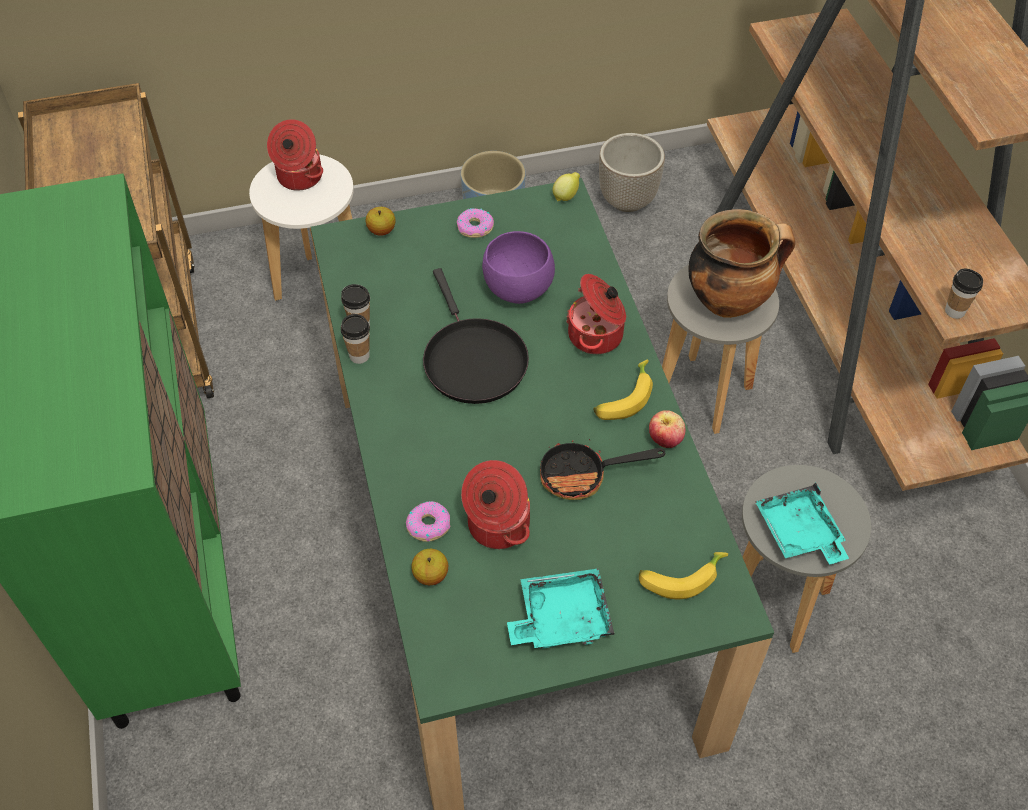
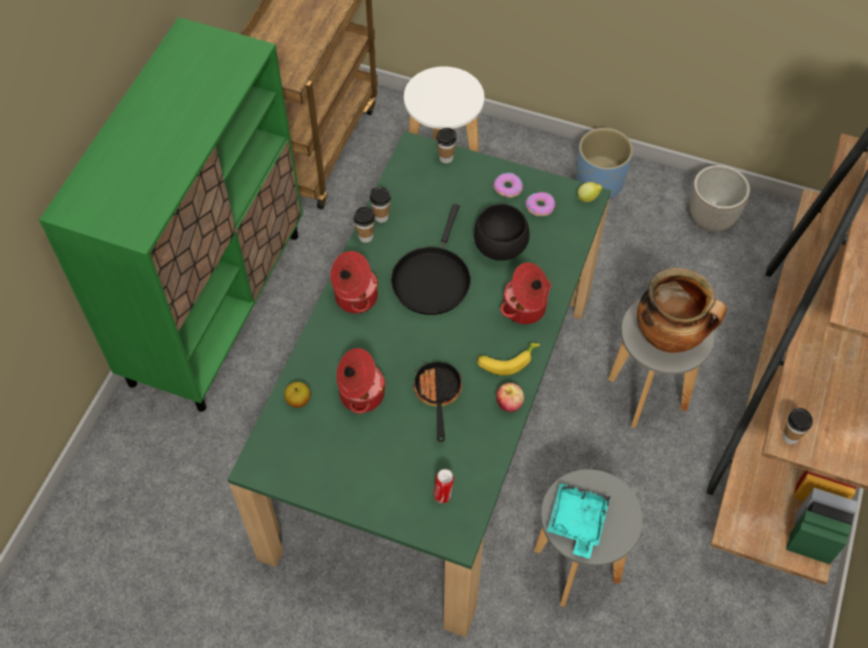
camera: 35 degrees right, 5 degrees up
cooking pot [267,119,323,191] -> cooking pot moved to [330,251,379,314]
apple [366,207,395,236] -> cup [436,128,457,163]
donut [406,501,450,542] -> donut moved to [526,192,555,216]
purple bowl [482,231,555,304] -> black bowl [474,204,530,261]
turquoise tray [507,568,614,649] -> none
frying pan [540,439,665,500] -> frying pan turned 60 degrees clockwise [414,362,462,442]
banana [639,552,728,599] -> can [434,469,454,503]

